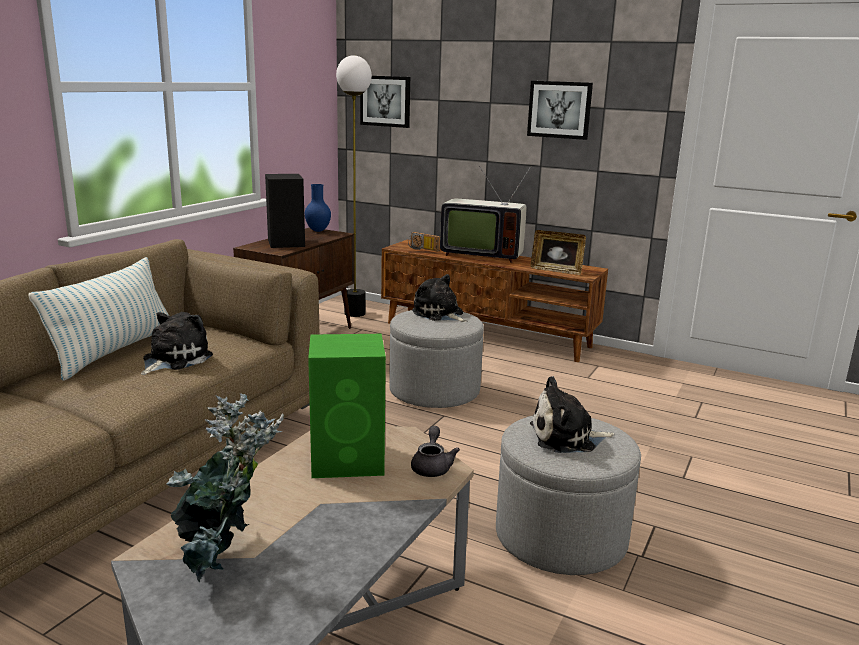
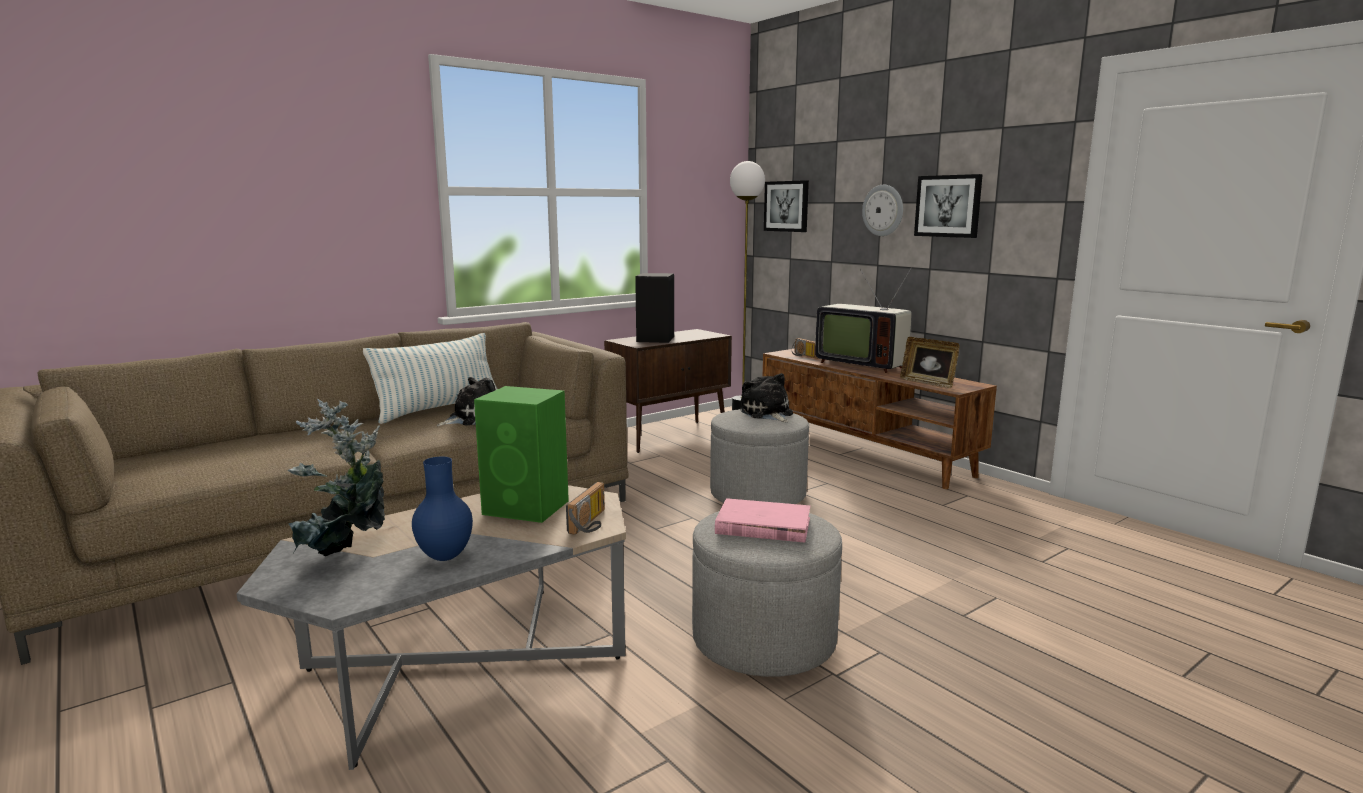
camera: 25 degrees right, 5 degrees down
blue vase [305,184,331,232] -> blue vase moved to [412,457,473,561]
grey teapot [411,426,460,477] -> radio [566,482,605,534]
plush toy [530,376,614,453] -> pink book [715,498,810,543]
none -> wall clock [862,185,903,236]

